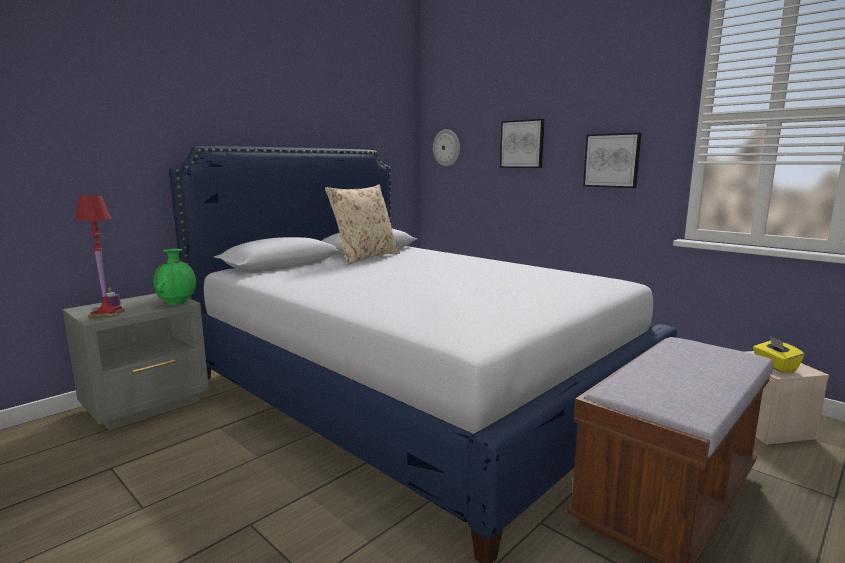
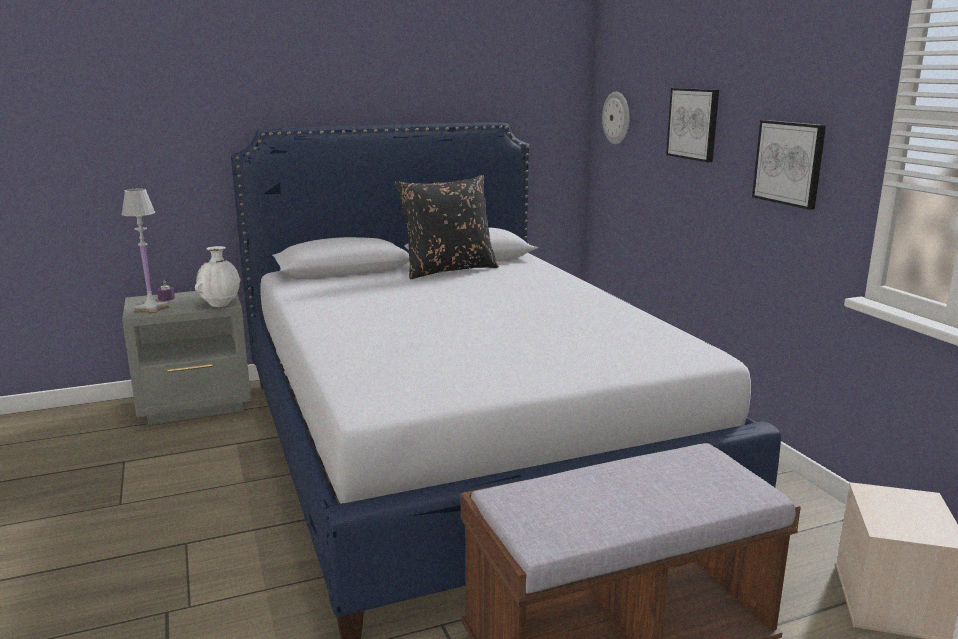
camera: 25 degrees right, 5 degrees up
red table lamp [75,195,125,319] -> white table lamp [121,189,169,314]
green vase [153,249,196,305] -> white vase [195,246,240,307]
beige pillow [325,184,400,265] -> black pillow [395,175,499,279]
yellow tissue box [753,336,805,372] -> none

